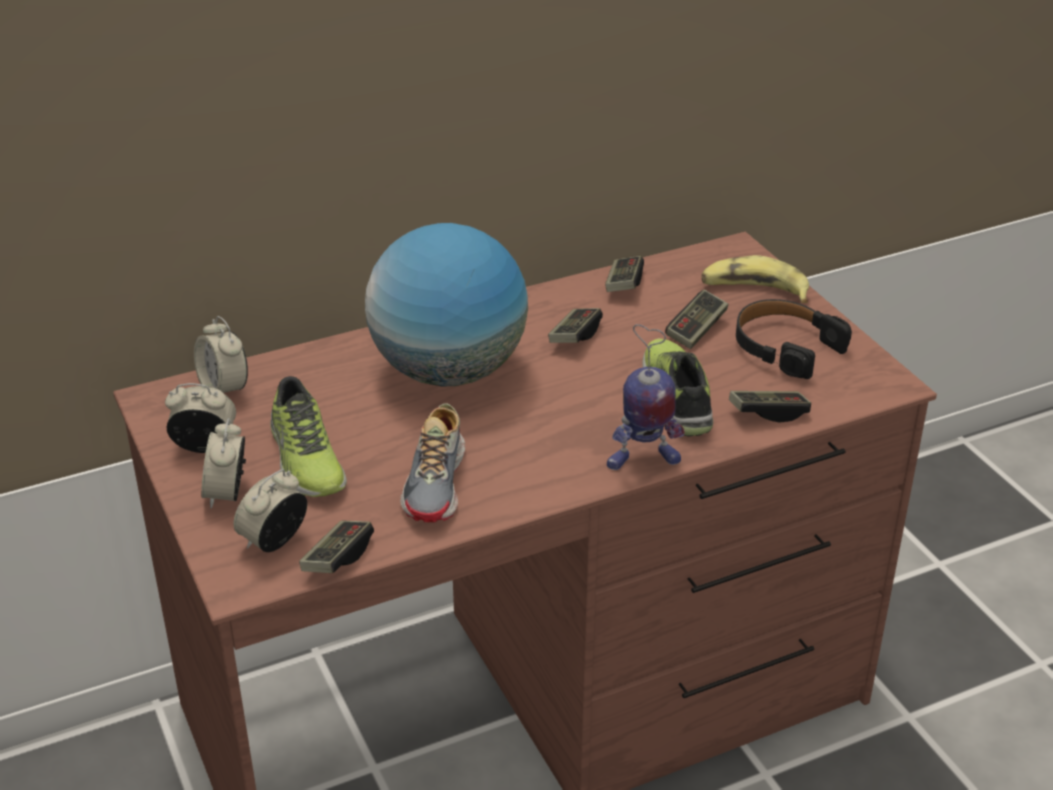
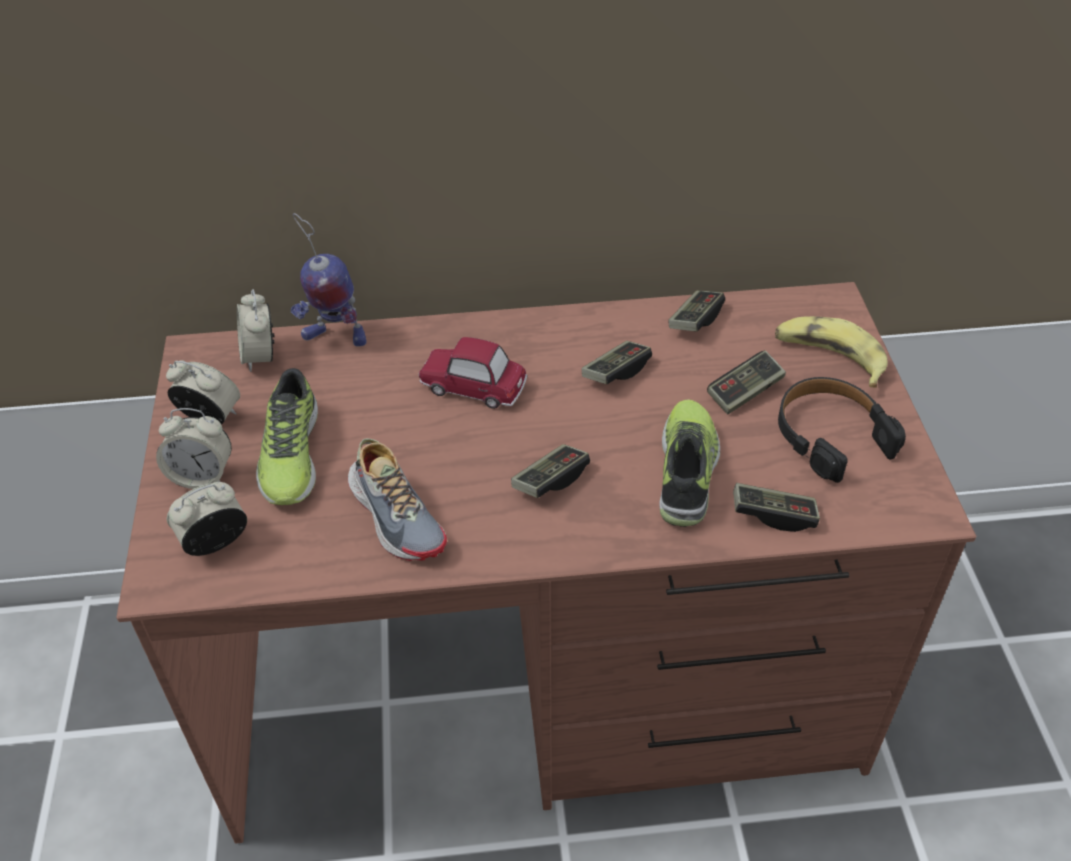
camera: 20 degrees right, 10 degrees up
alarm clock [201,418,246,509] -> alarm clock turned 105 degrees counterclockwise [156,408,232,489]
game controller [299,521,374,573] -> game controller moved to [511,444,590,498]
globe [365,223,528,386] -> toy car [419,337,527,409]
shoe [400,403,465,522] -> shoe turned 60 degrees counterclockwise [348,439,447,561]
toy robot [607,324,685,470] -> toy robot moved to [291,213,367,347]

